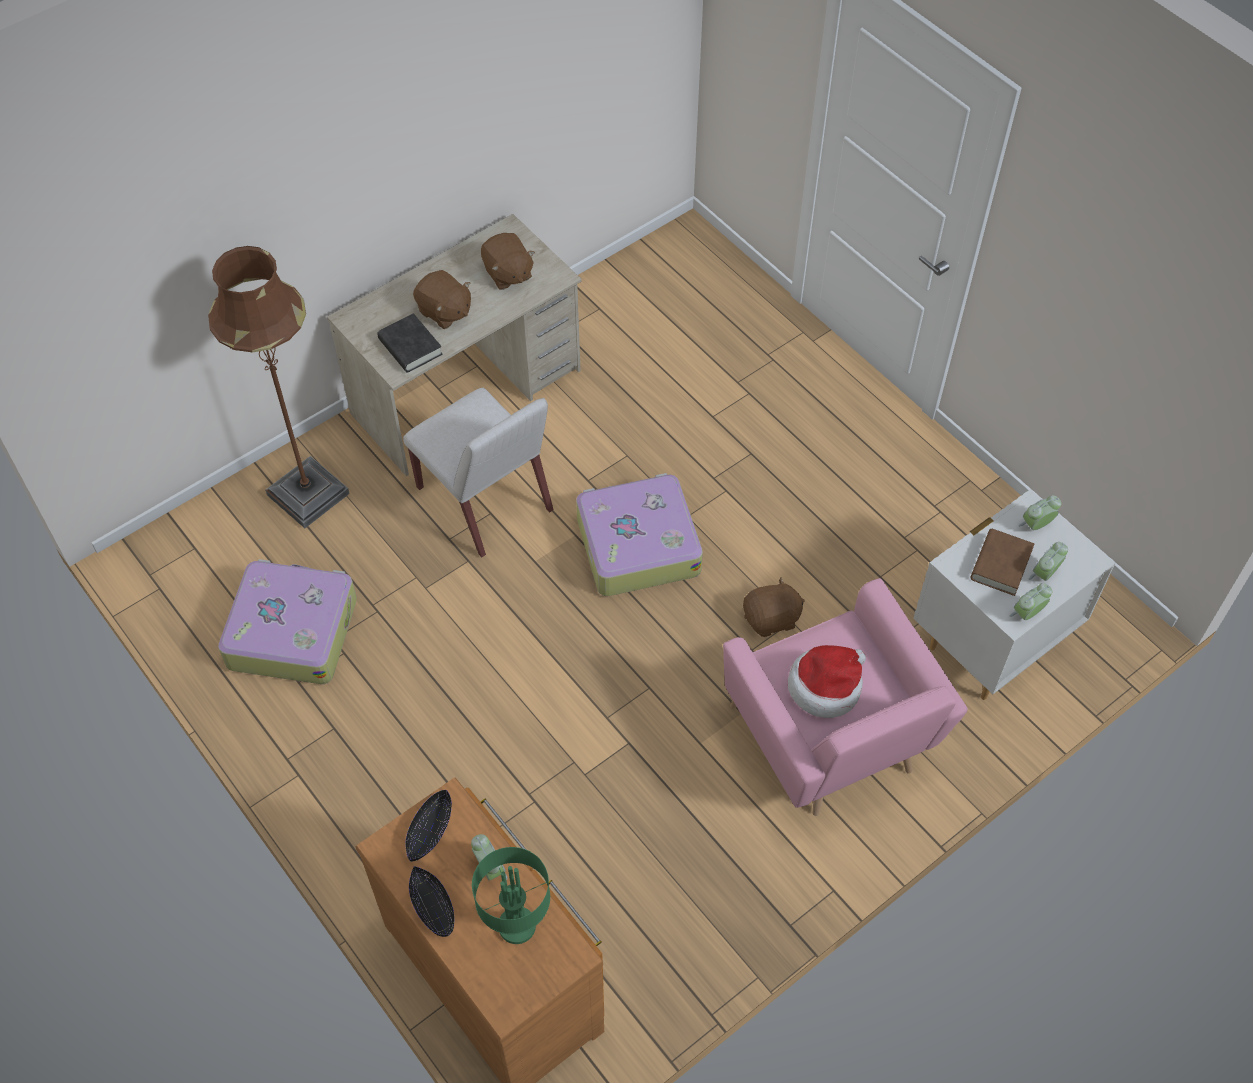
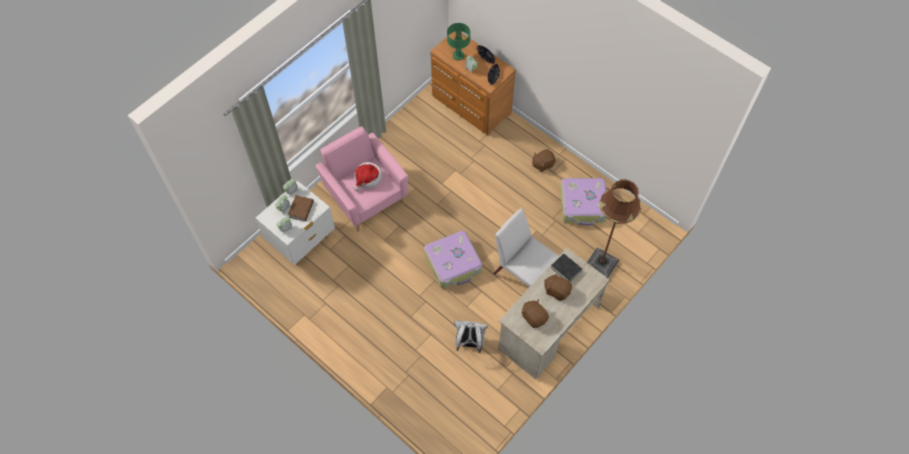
camera: 170 degrees right, 5 degrees up
brown plush toy [743,577,805,637] -> brown plush toy moved to [532,149,556,172]
none -> white backpack [454,321,488,353]

